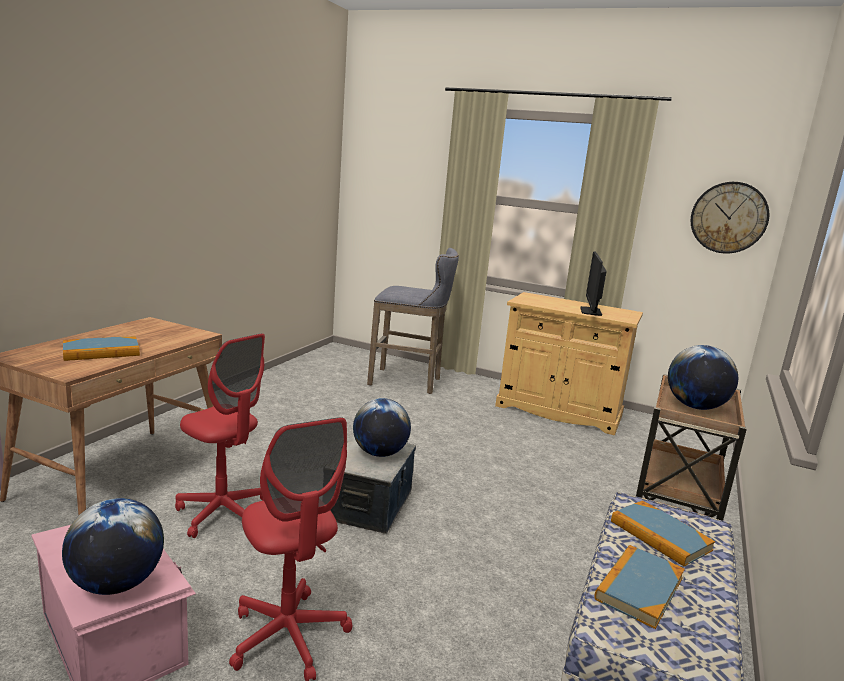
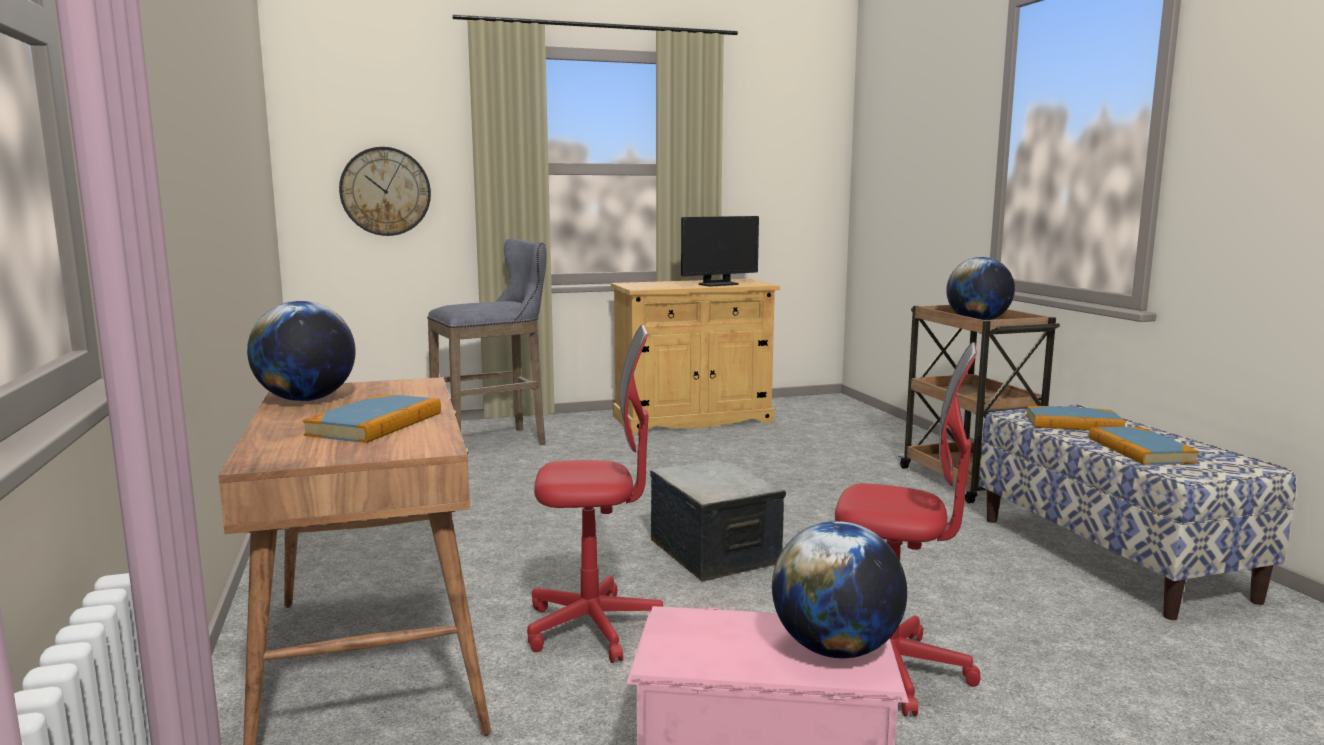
camera: 40 degrees left, 5 degrees down
globe [353,398,411,457] -> globe moved to [247,301,356,401]
monitor [580,251,607,316] -> monitor turned 90 degrees counterclockwise [681,216,759,286]
wall clock [691,182,769,254] -> wall clock moved to [339,147,431,236]

